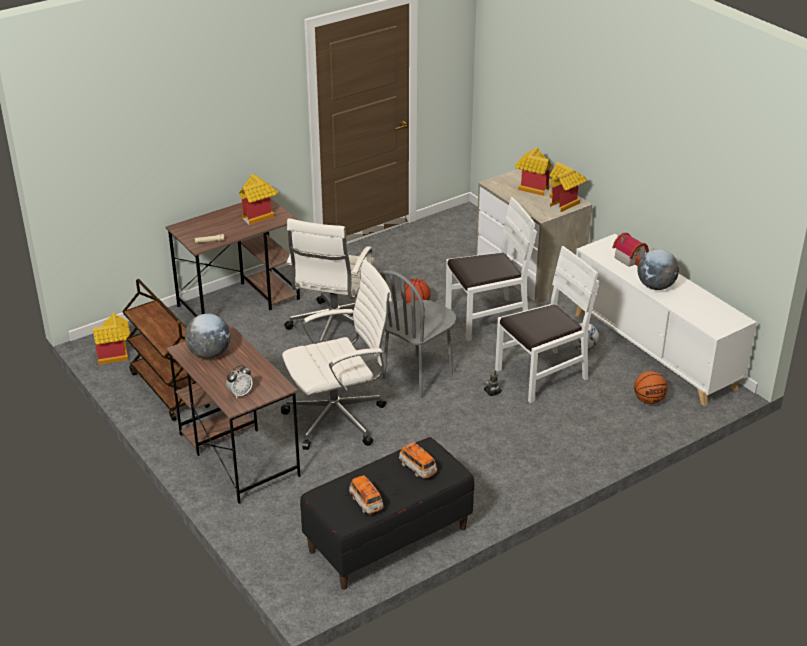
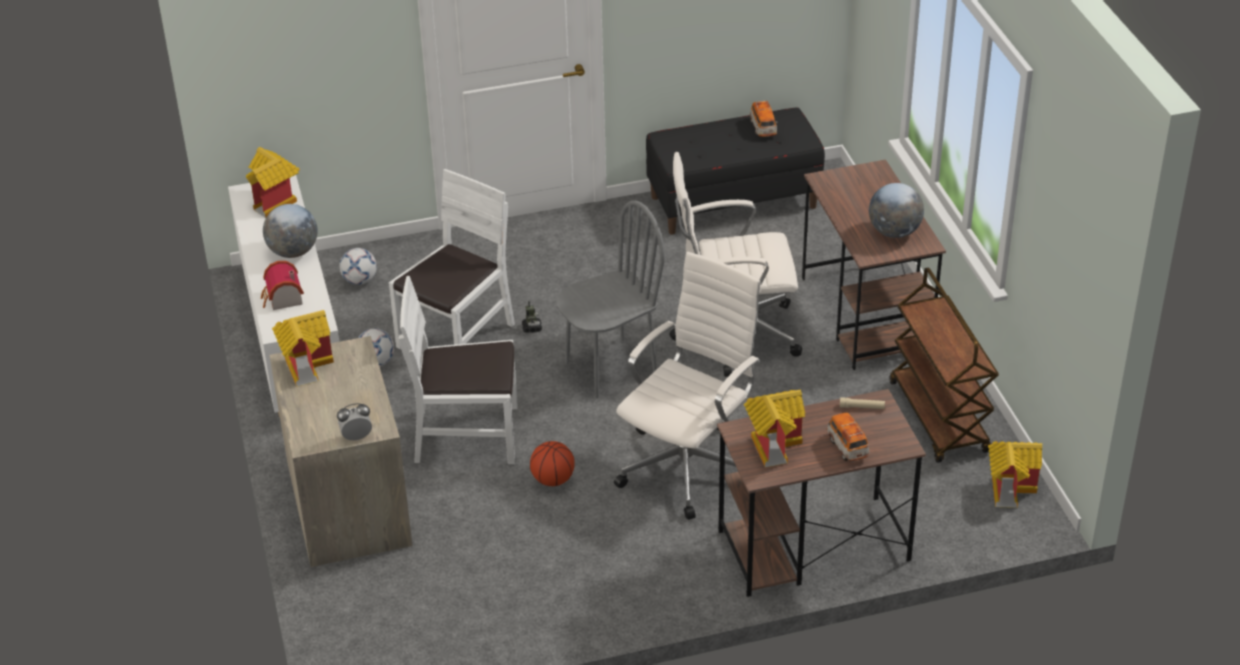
camera: 160 degrees left, 5 degrees up
alarm clock [226,365,253,399] -> alarm clock moved to [337,403,372,441]
toy car [399,442,438,479] -> toy car moved to [827,412,869,462]
white chair [495,246,599,403] -> white chair turned 135 degrees clockwise [389,169,515,349]
toy house [514,147,552,196] -> toy house moved to [246,147,300,218]
basketball [634,371,668,404] -> football [340,248,377,285]

